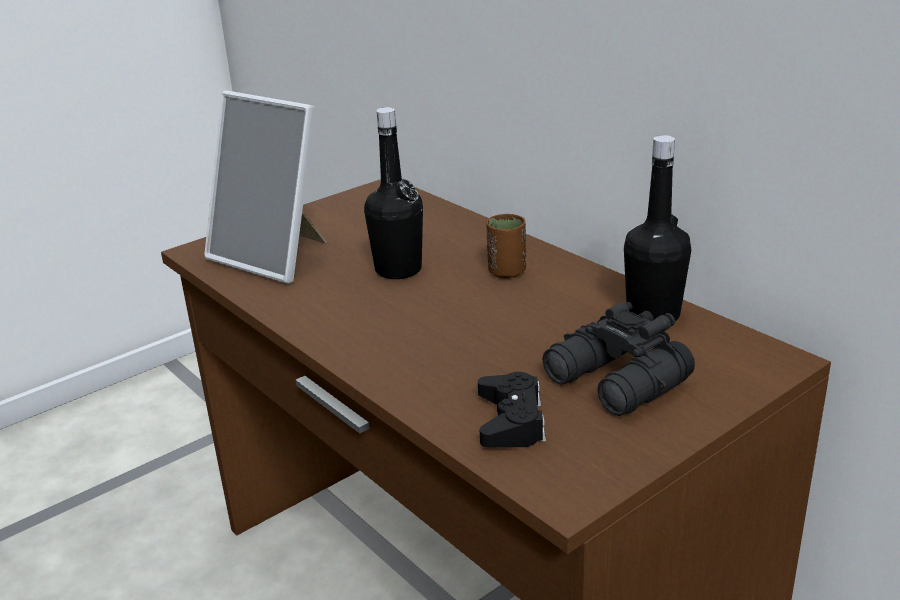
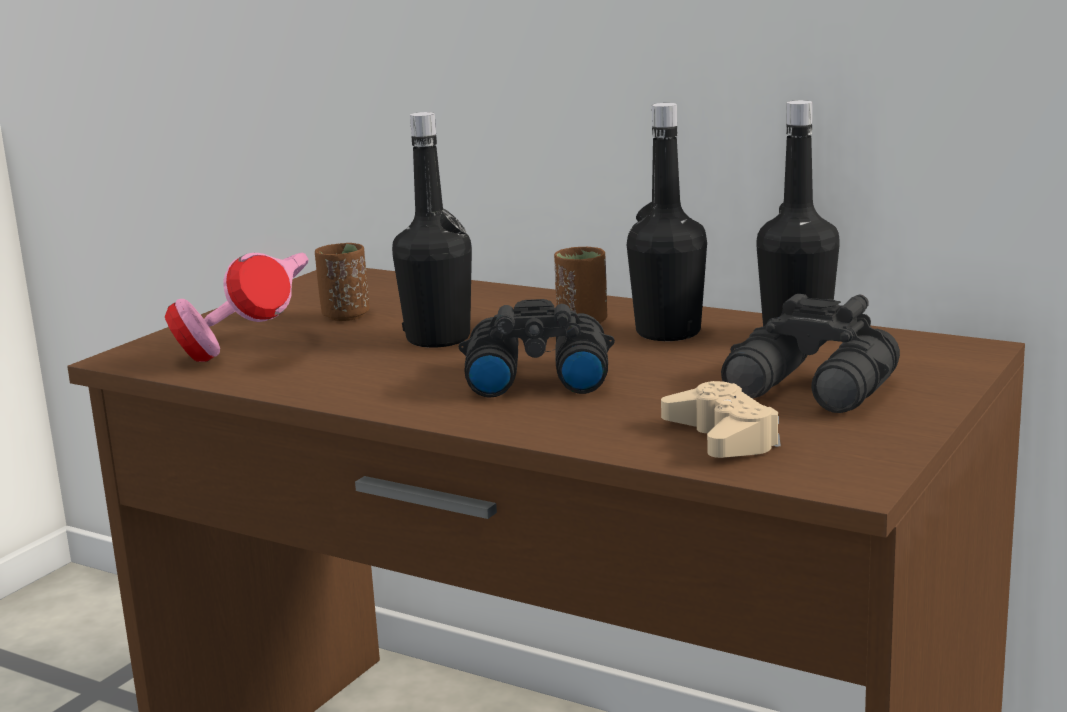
camera: 20 degrees left, 10 degrees down
picture frame [204,91,327,284] -> pink headphones [165,253,309,362]
black game controller [478,372,546,448] -> beige game controller [661,381,781,458]
none -> brown cup [315,243,370,321]
none -> black binoculars [459,299,615,398]
none -> black bottle [627,103,707,341]

